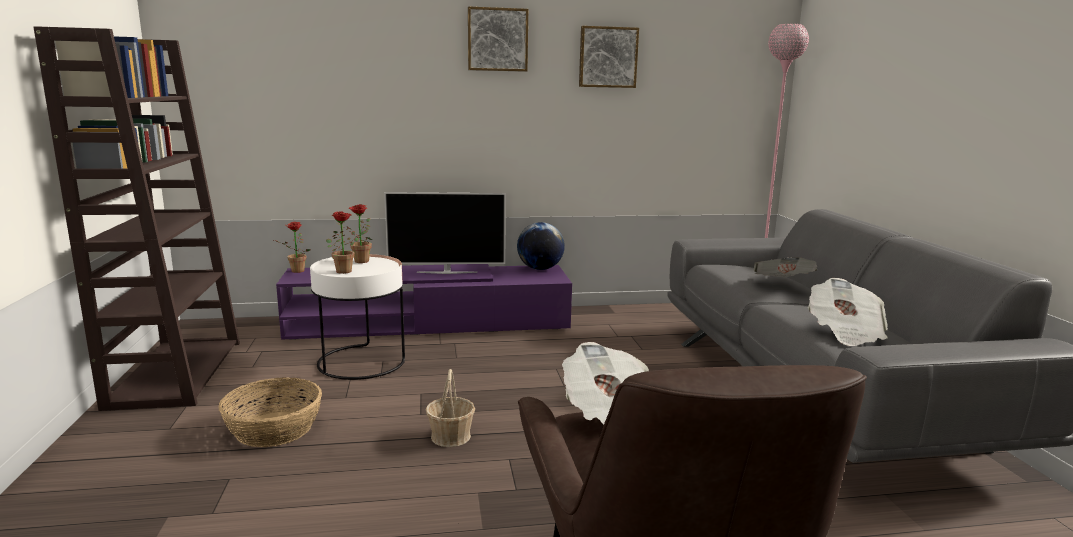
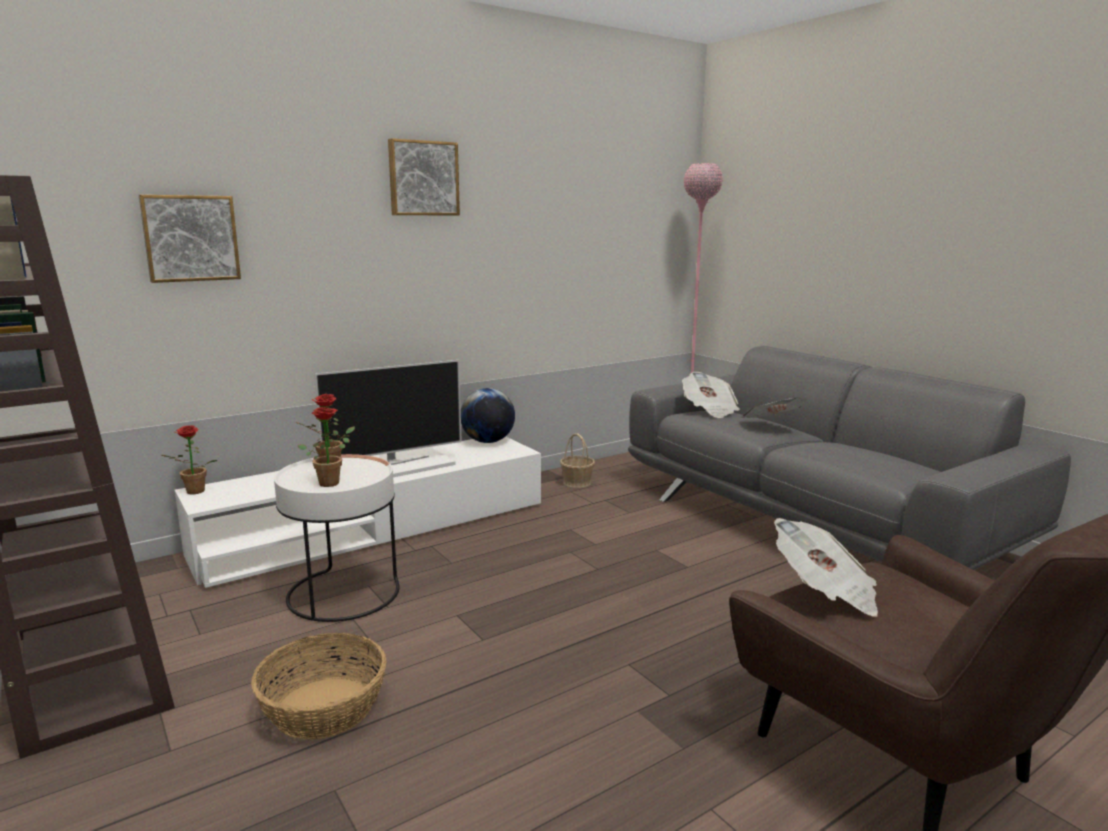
camera: 25 degrees left, 0 degrees up
purple tv stand [276,264,572,340] -> white tv stand [175,436,541,588]
basket [426,369,475,447] -> basket moved to [560,433,595,488]
picture [579,26,639,88] -> picture moved to [139,195,241,283]
newspaper [808,278,888,346] -> newspaper moved to [682,372,740,418]

